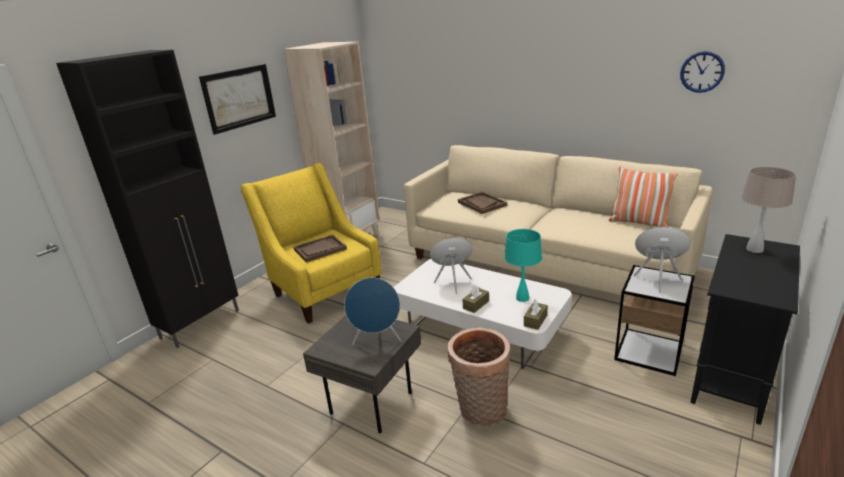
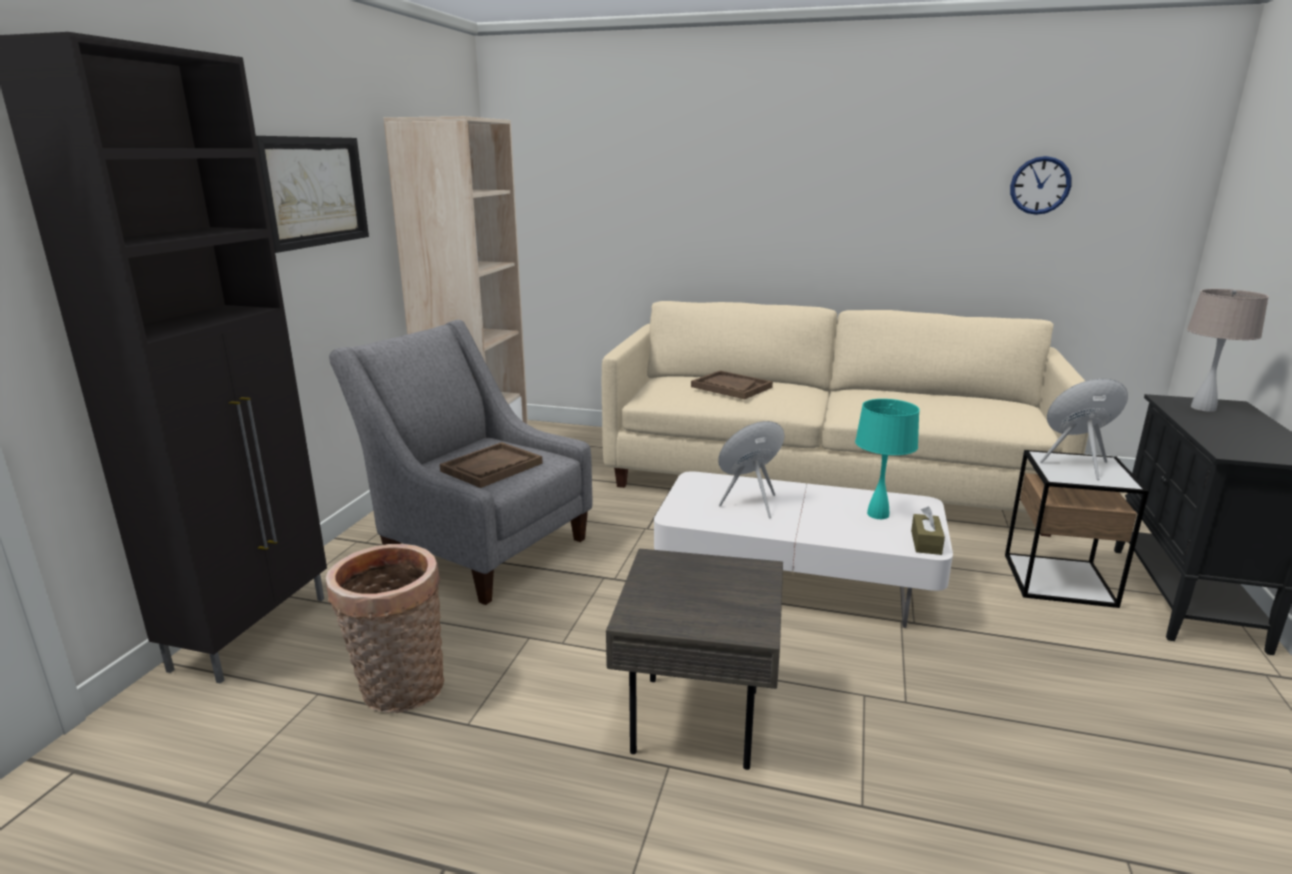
camera: 20 degrees left, 5 degrees down
yellow armchair [241,163,382,324] -> grey armchair [329,320,593,605]
blue speaker [344,277,402,345] -> none
basket [448,328,511,427] -> basket moved to [326,544,444,713]
brown tissue box [462,285,489,313] -> none
pillow [609,167,678,227] -> none

